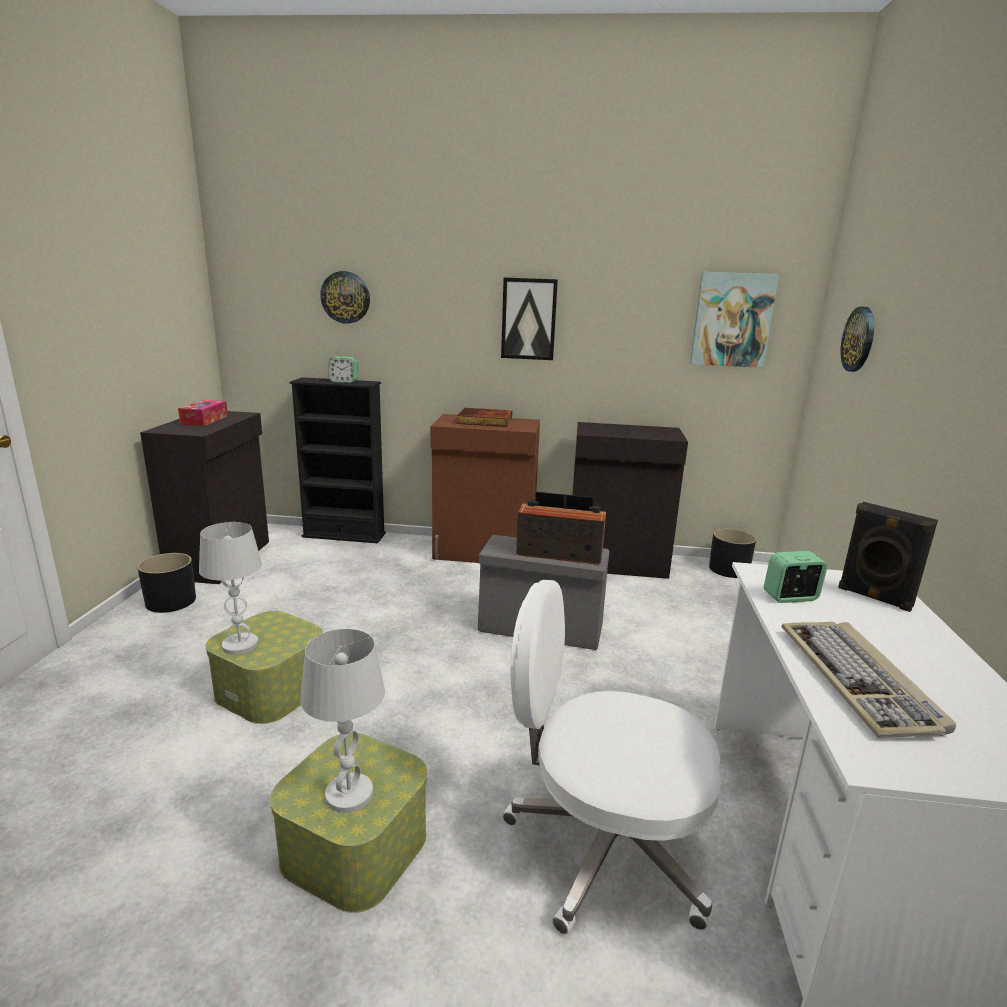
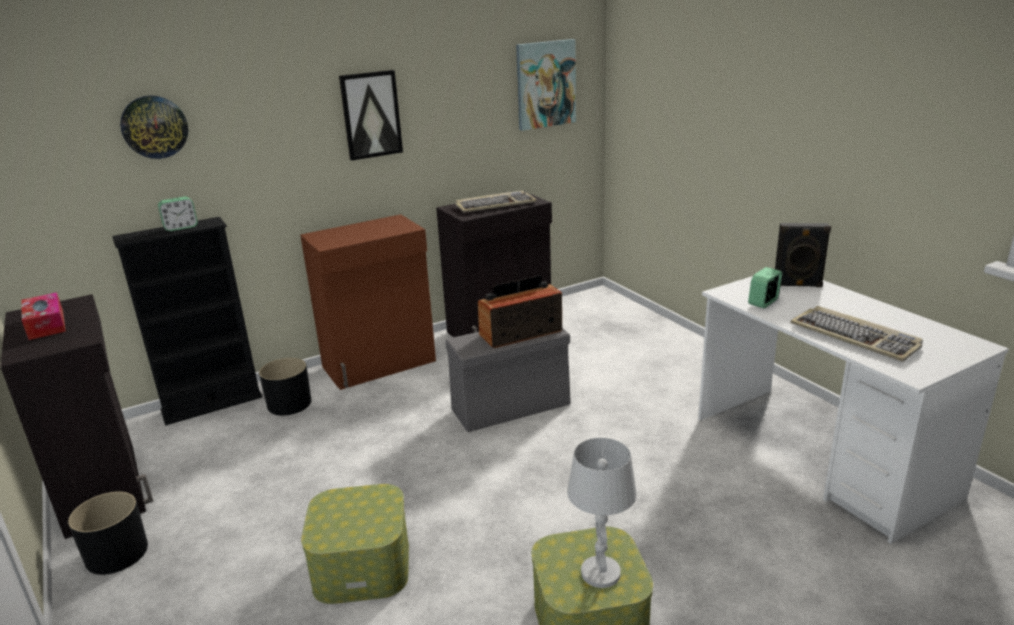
camera: 35 degrees left, 5 degrees up
white table lamp [199,522,262,655] -> none
book [457,408,512,427] -> none
white office chair [502,580,721,935] -> none
black planter [709,528,756,578] -> black planter moved to [259,358,311,416]
wall clock [841,307,874,372] -> none
none -> keyboard [455,191,537,212]

